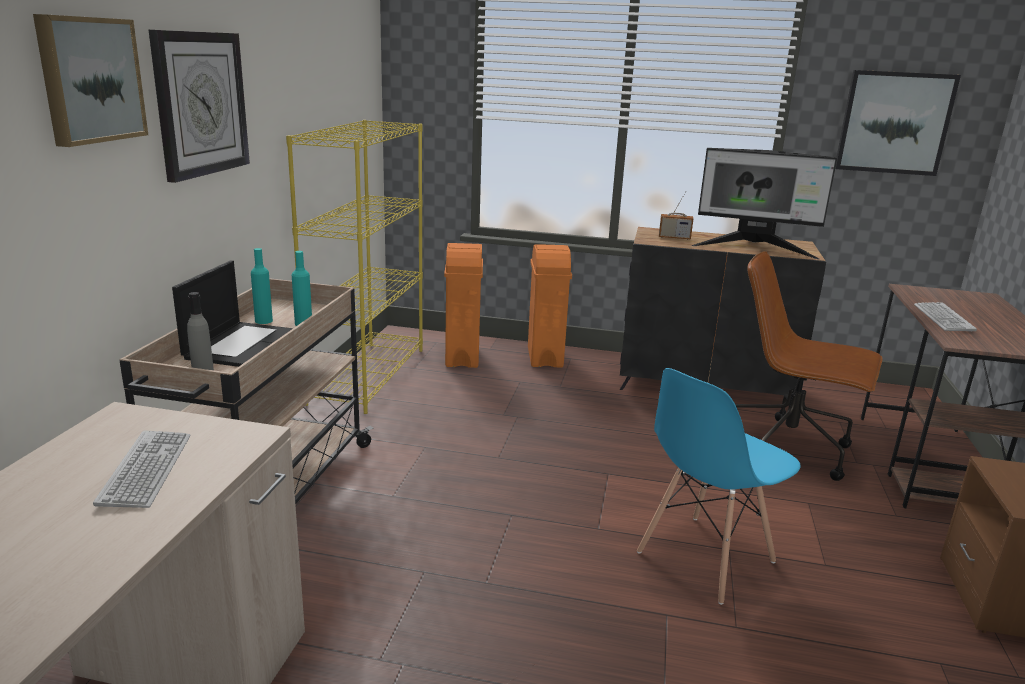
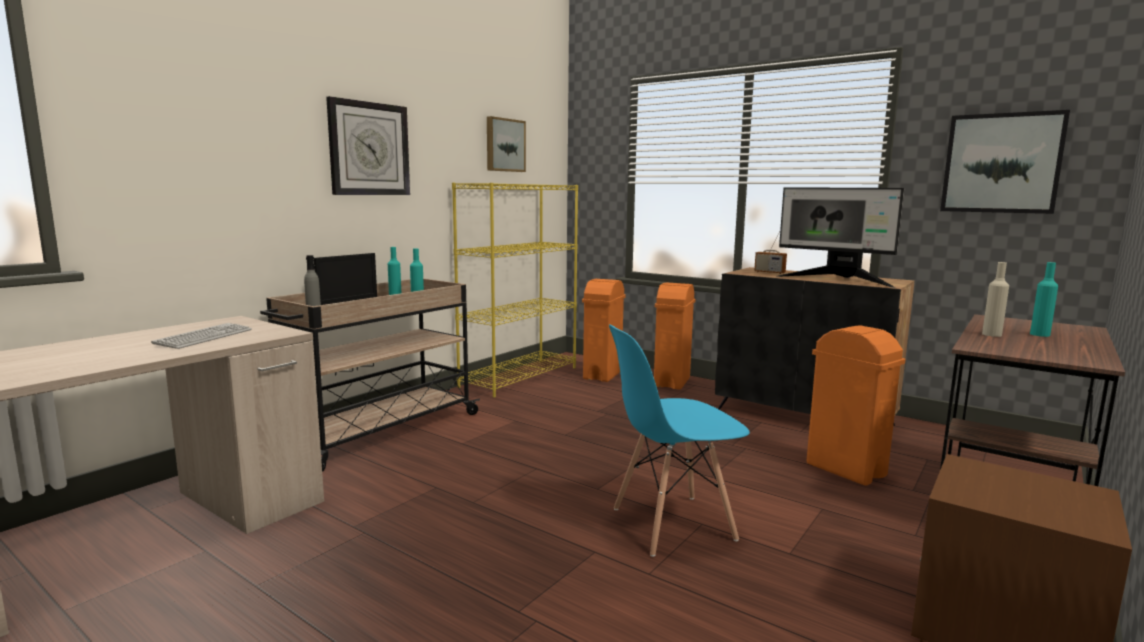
camera: 25 degrees right, 10 degrees down
picture [33,14,148,147] -> picture moved to [487,116,526,172]
brown office chair [735,251,883,481] -> orange trash can [806,325,906,486]
keyboard [914,302,977,331] -> beige bottle [982,262,1009,337]
none -> turquoise bottle [1030,262,1058,337]

